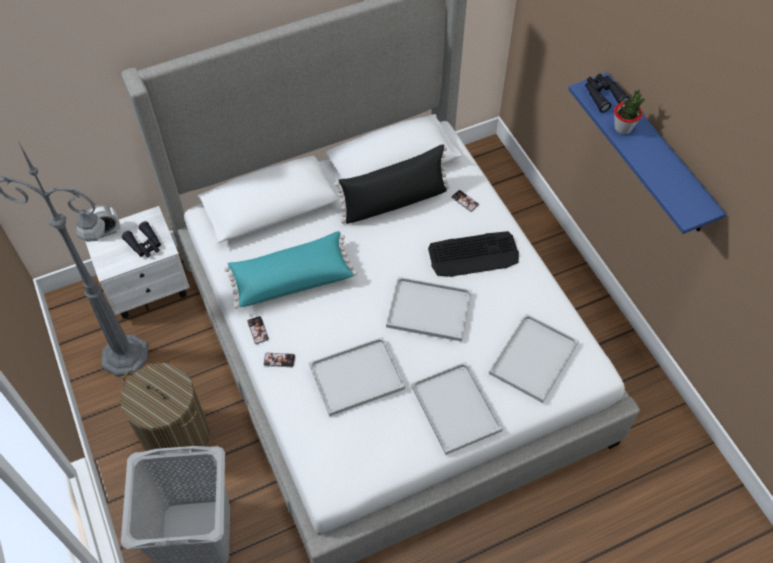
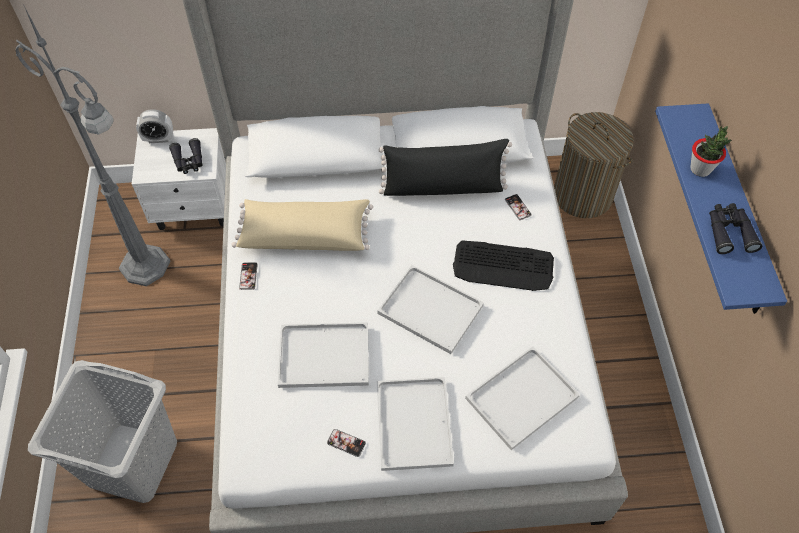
camera: 20 degrees right, 0 degrees up
laundry basket [120,363,210,451] -> laundry basket moved to [554,112,634,218]
turquoise pillow [224,231,358,309] -> beige pillow [231,199,373,251]
phone [264,353,295,367] -> phone moved to [327,429,366,457]
black binoculars [585,74,629,113] -> black binoculars moved to [709,203,762,254]

